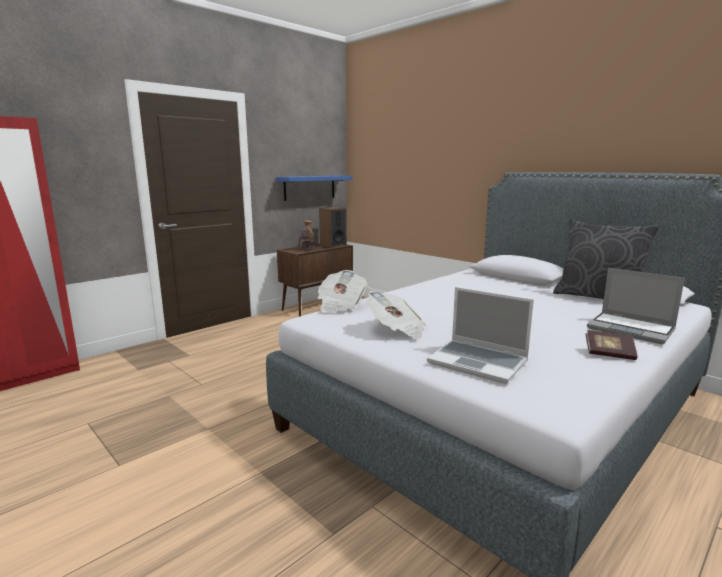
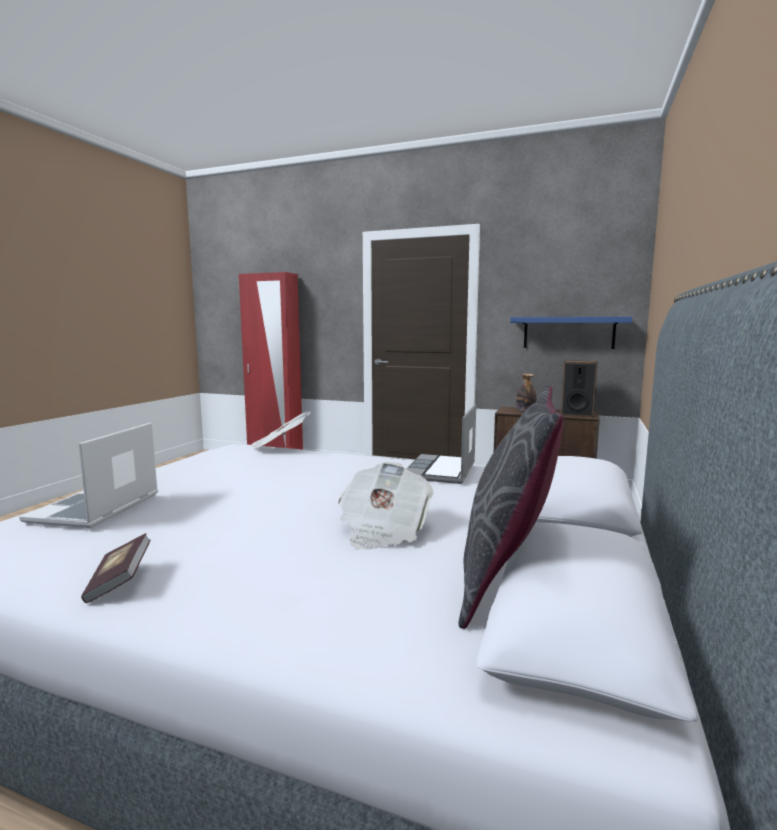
camera: 65 degrees right, 5 degrees down
newspaper [366,291,426,339] -> newspaper moved to [338,462,433,550]
laptop [587,268,685,344] -> laptop moved to [407,405,476,484]

